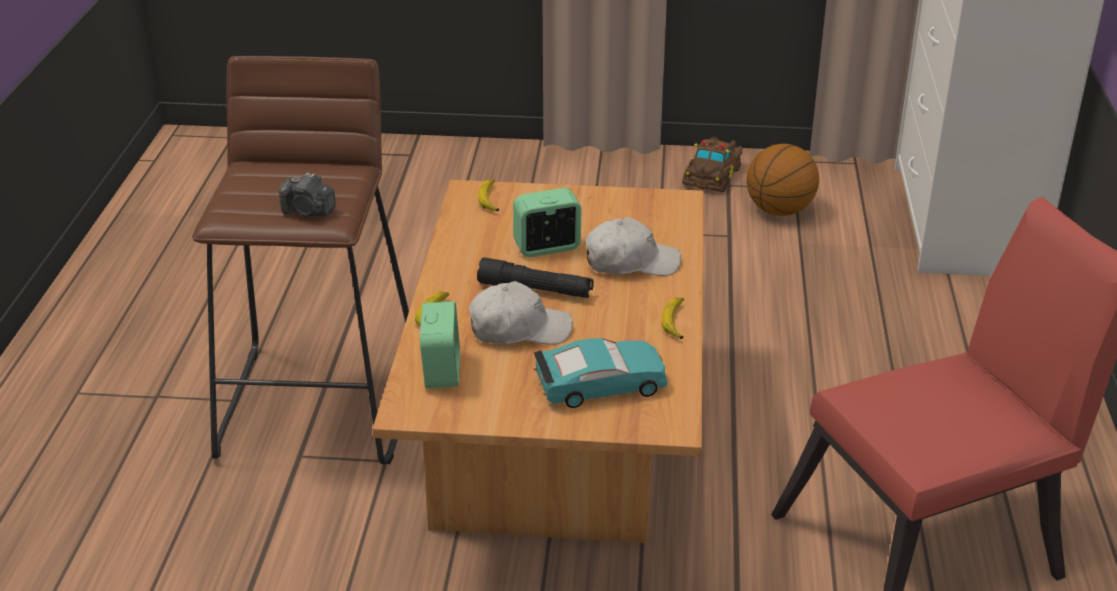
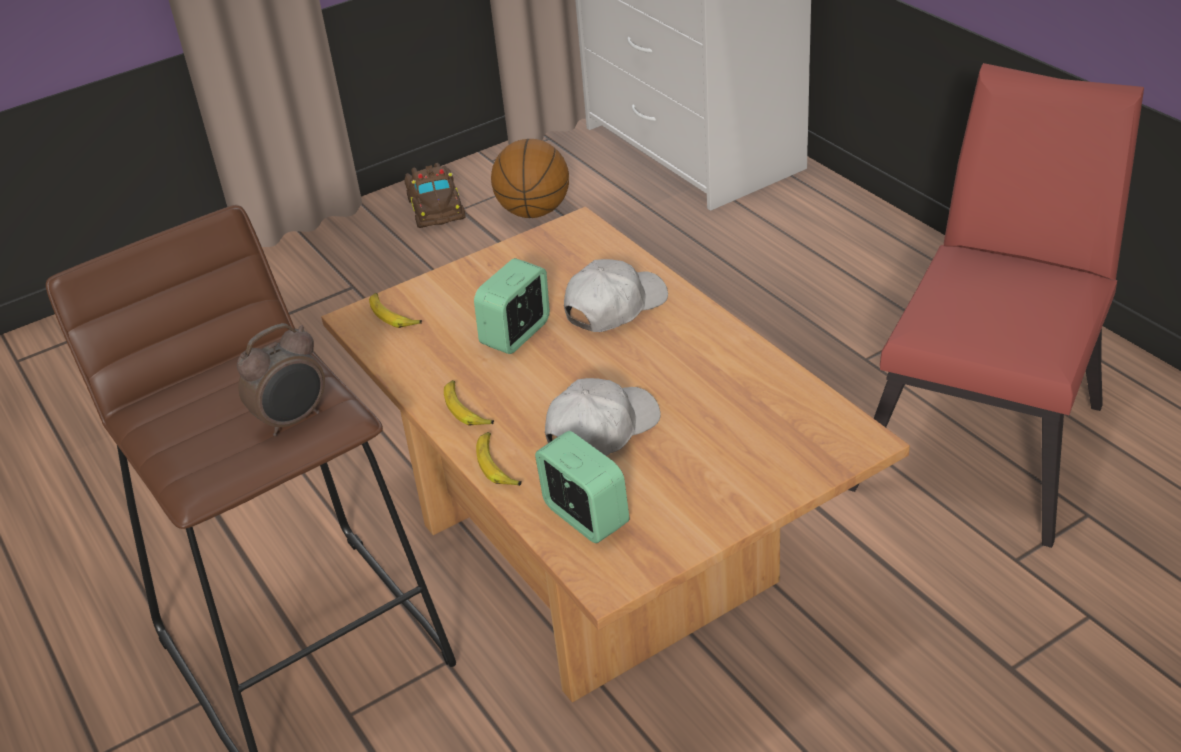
camera: 35 degrees left, 5 degrees up
camera [279,173,336,217] -> alarm clock [237,323,325,436]
black flashlight [477,258,594,298] -> none
turquoise toy car [534,338,667,408] -> none
banana [662,298,684,339] -> banana moved to [444,380,494,426]

